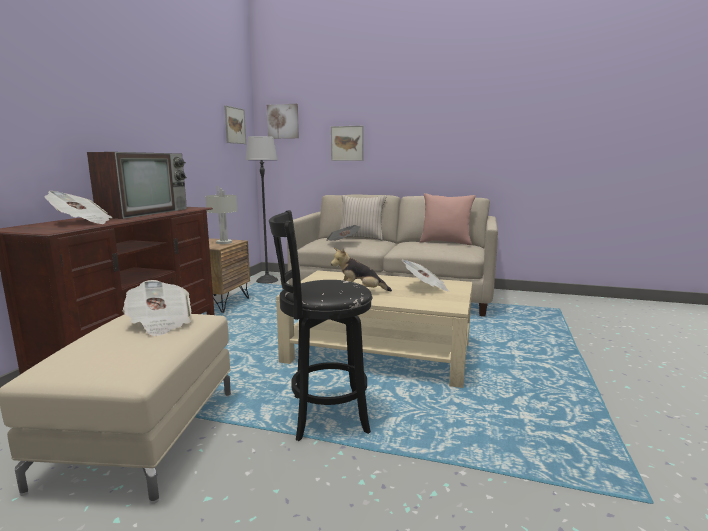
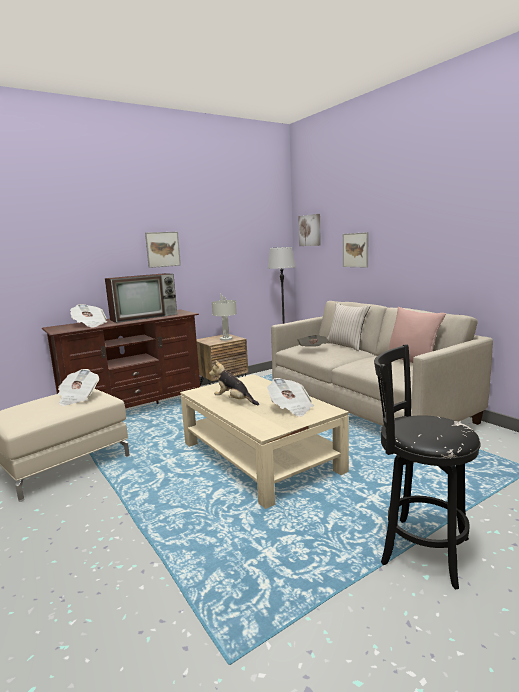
camera: 40 degrees right, 0 degrees up
picture [224,105,246,144] -> picture moved to [145,232,181,268]
black stool [269,210,372,441] -> black stool moved to [374,344,481,590]

